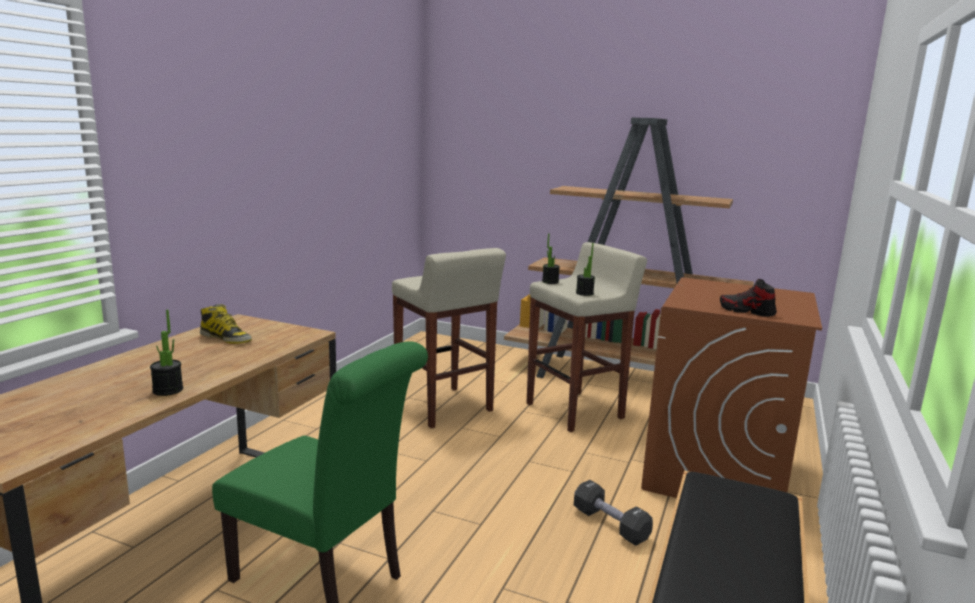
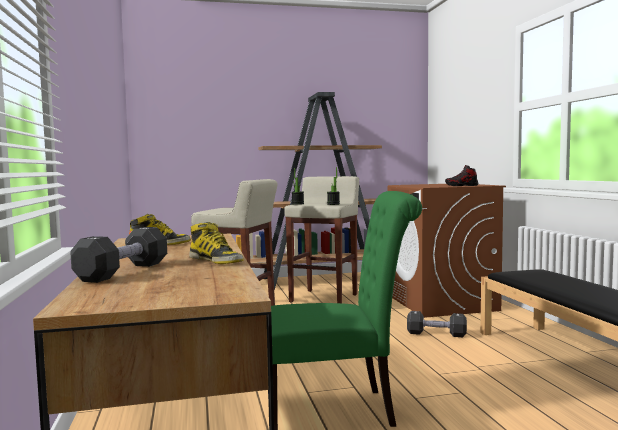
camera: 35 degrees left, 10 degrees down
potted plant [150,309,183,396] -> boot [189,222,243,264]
none -> black dumbbell [70,227,167,283]

